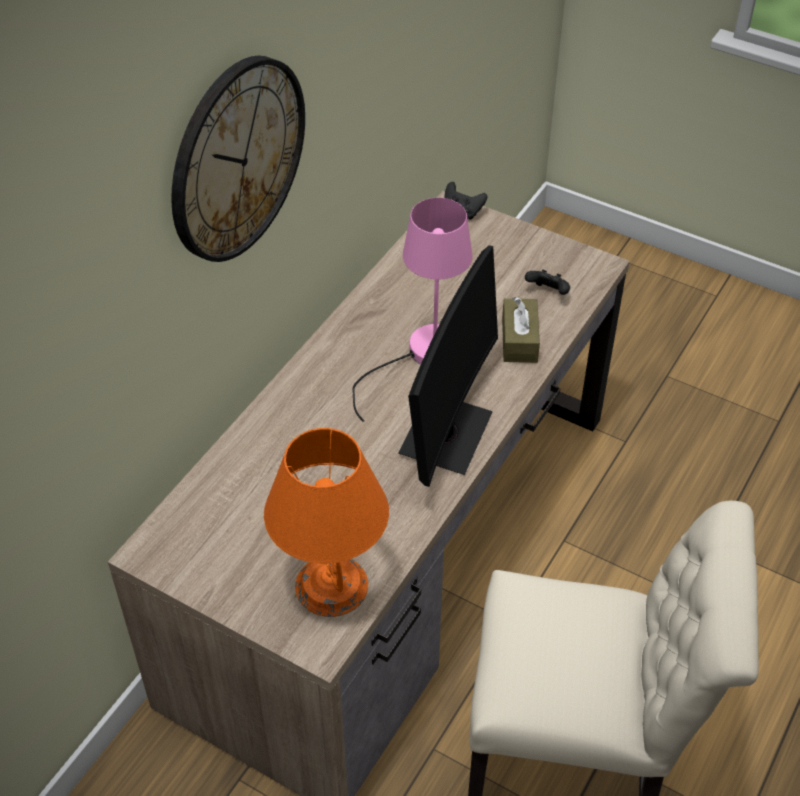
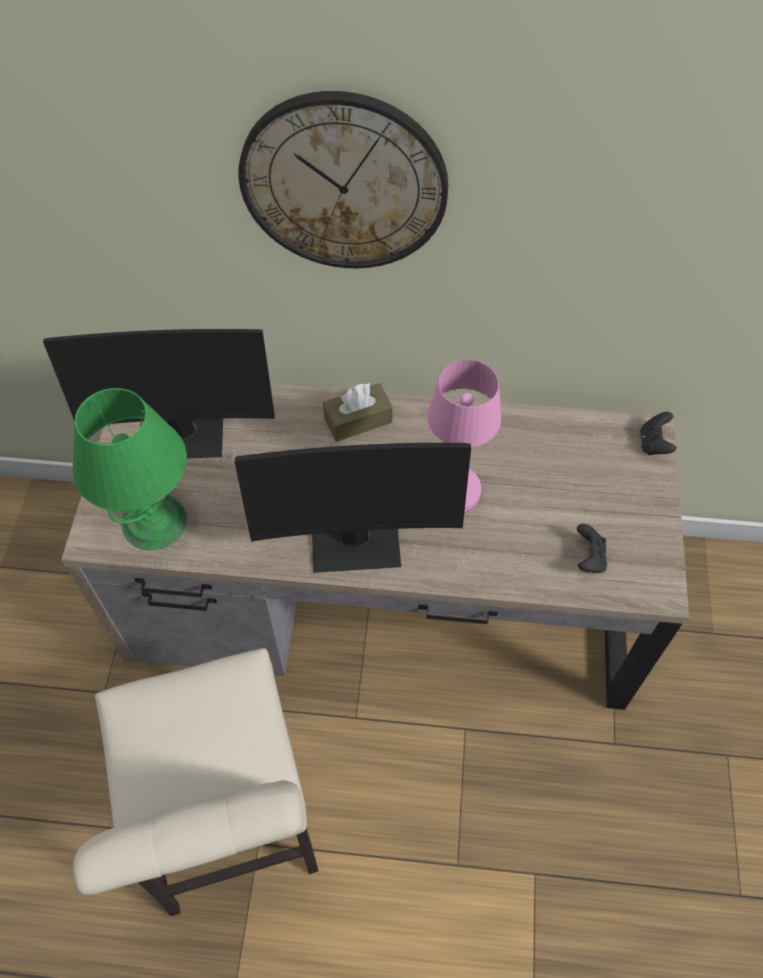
camera: 65 degrees right, 10 degrees up
orange table lamp [264,428,389,617] -> green table lamp [72,388,187,550]
brown tissue box [502,297,540,363] -> brown tissue box moved to [323,383,393,442]
none -> monitor [43,329,275,459]

